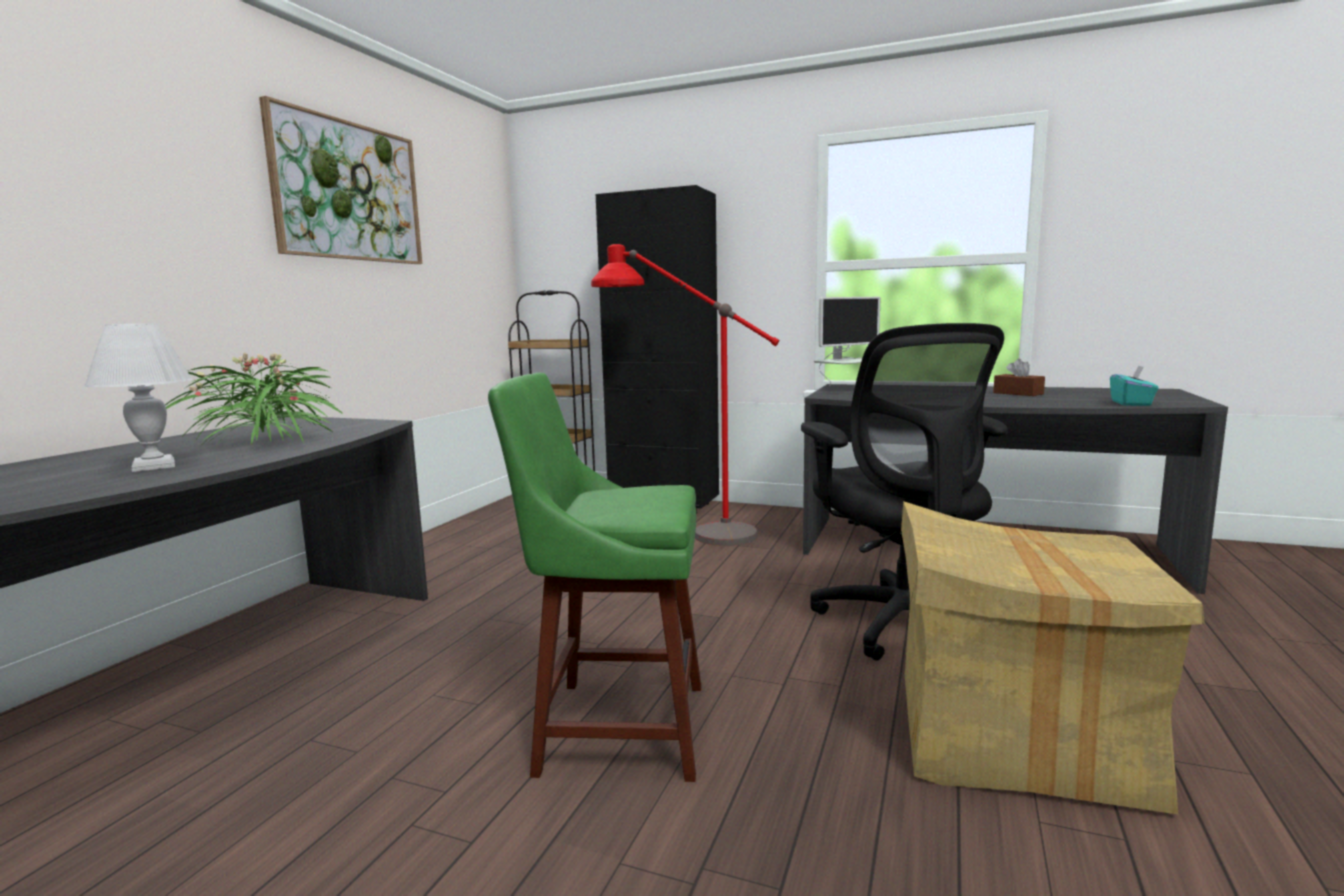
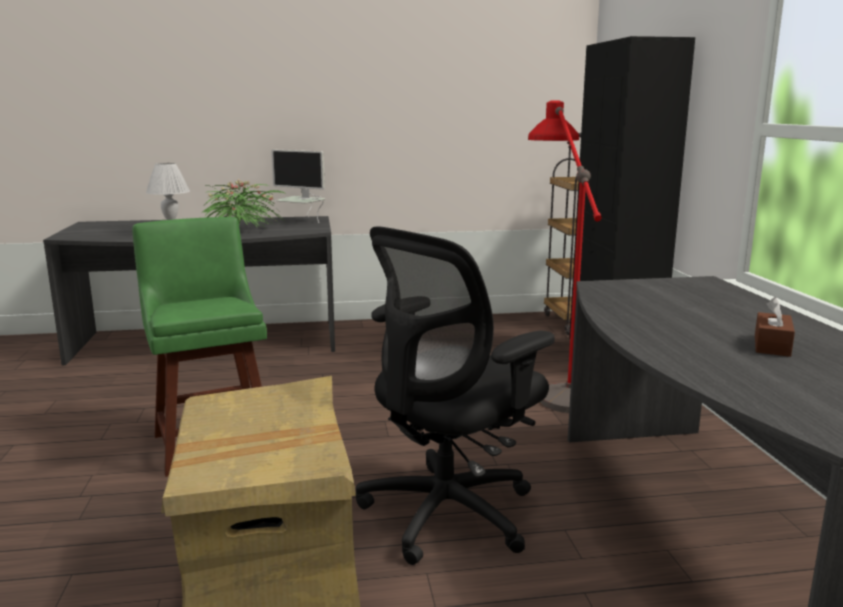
camera: 60 degrees right, 5 degrees up
picture [259,96,422,264] -> none
monitor [814,297,880,386] -> monitor moved to [271,149,325,223]
turquoise tissue box [1110,365,1159,406] -> none

